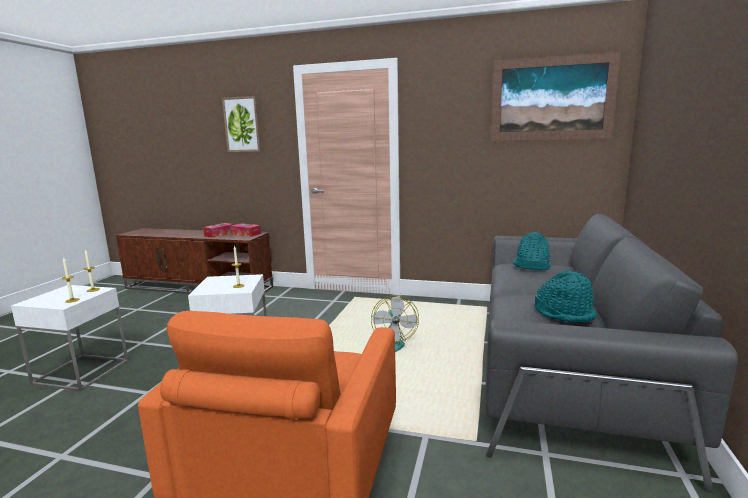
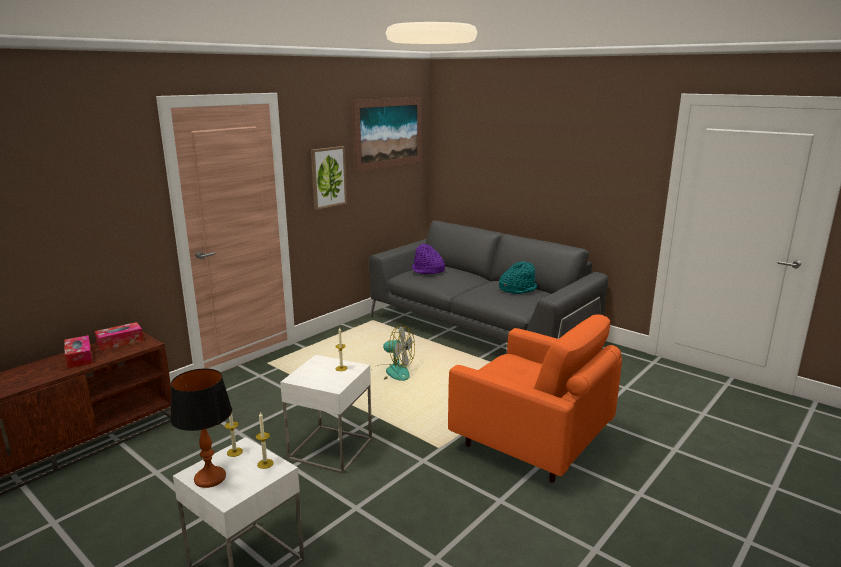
camera: 65 degrees left, 5 degrees up
picture [222,96,261,152] -> picture moved to [311,146,347,210]
turquoise hat [513,232,551,270] -> purple hat [412,244,445,274]
none -> table lamp [170,368,232,488]

